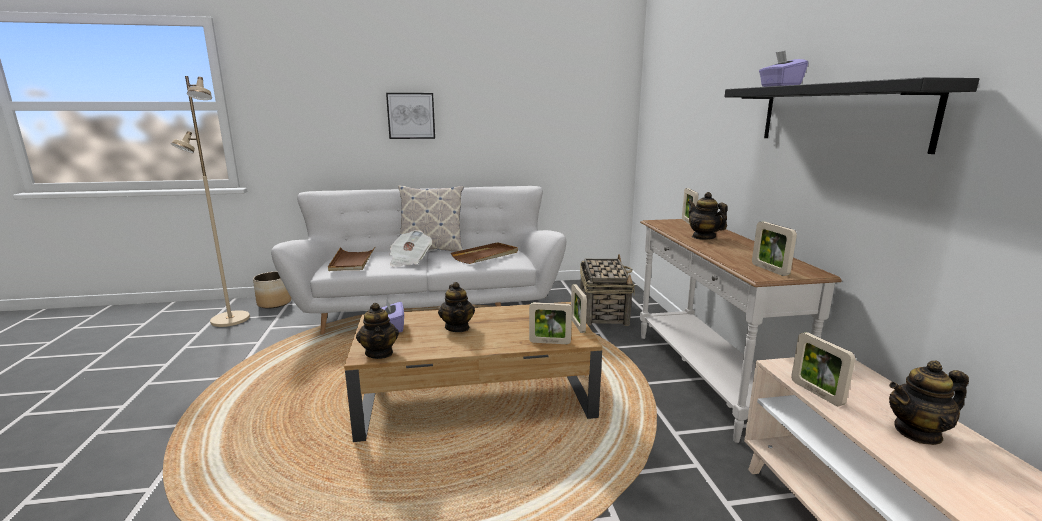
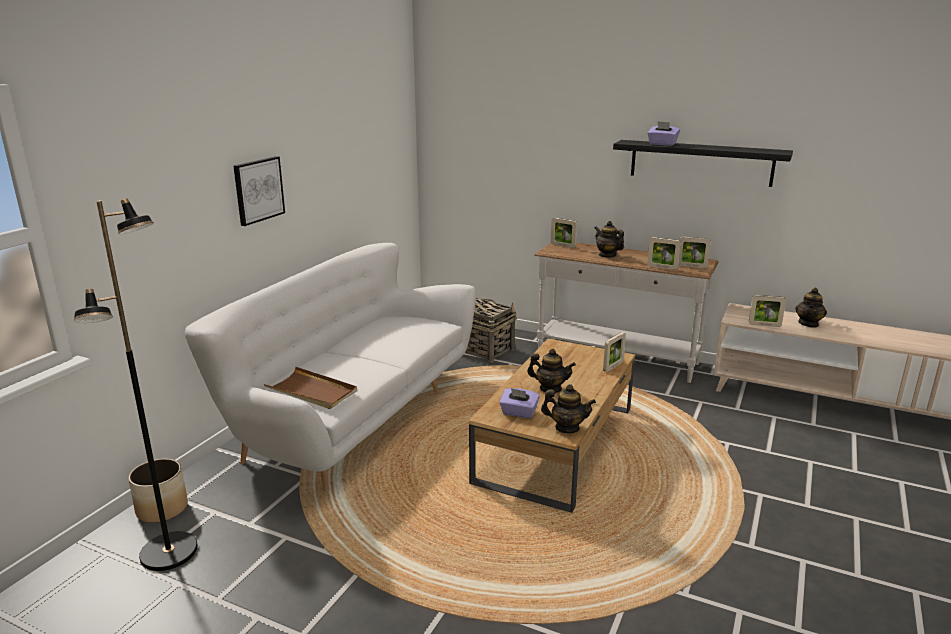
camera: 55 degrees left, 5 degrees up
beige floor lamp [171,76,250,327] -> black floor lamp [74,199,198,571]
newspaper [389,230,432,267] -> none
pillow [398,185,464,252] -> none
brown tray [451,242,518,264] -> none
picture frame [571,284,587,333] -> picture frame moved to [647,237,681,270]
teapot [688,192,728,240] -> teapot turned 45 degrees clockwise [595,221,624,258]

